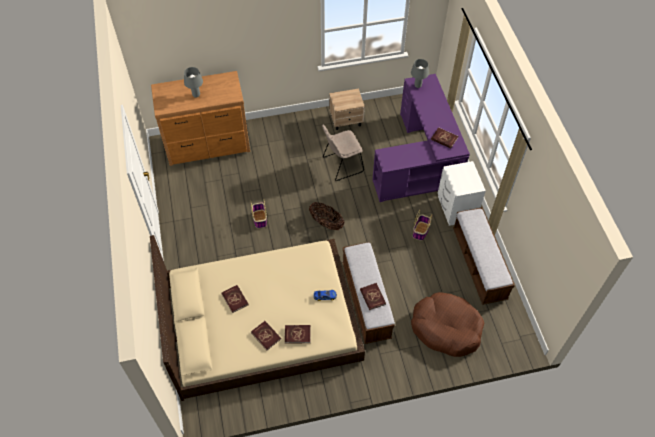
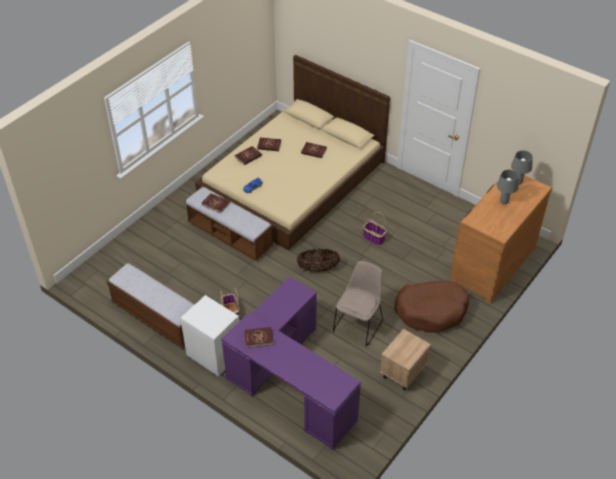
camera: 140 degrees right, 10 degrees down
grey table lamp [411,59,429,88] -> grey table lamp moved to [511,150,533,185]
brown dog bed [411,292,484,357] -> brown dog bed moved to [394,281,470,332]

